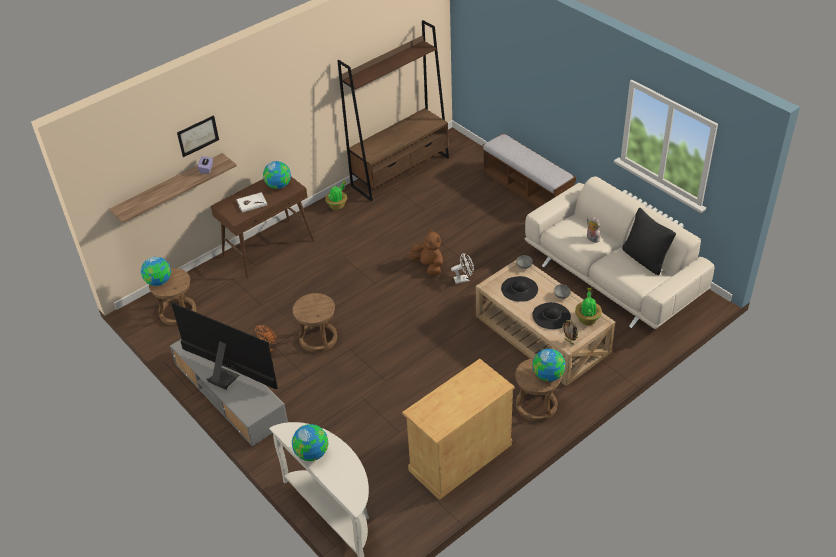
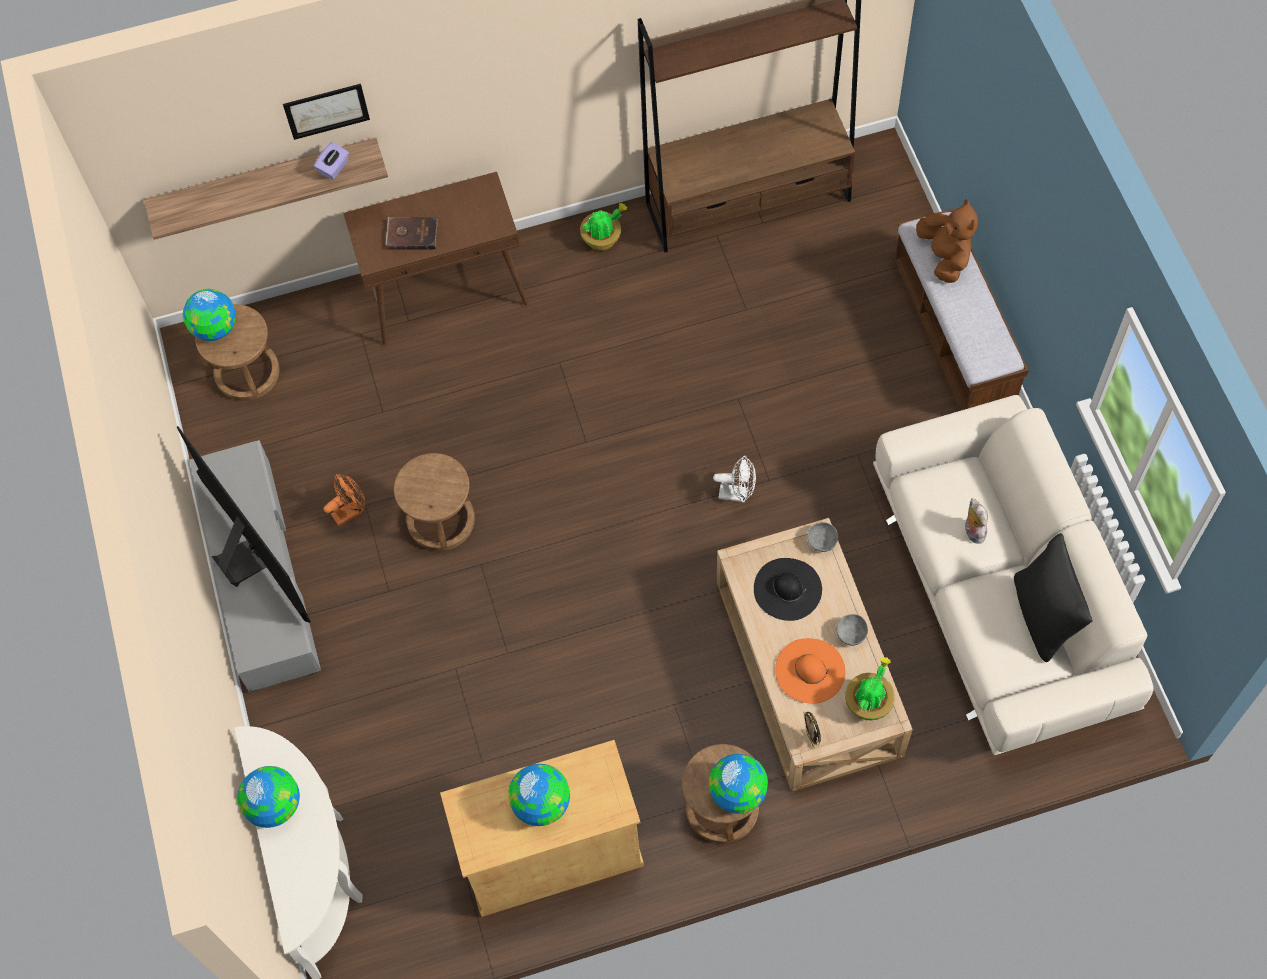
camera: 25 degrees right, 20 degrees up
white book [236,192,267,213] -> brown book [386,217,438,250]
globe [263,161,291,189] -> globe moved to [508,764,570,826]
brown plush toy [409,229,443,276] -> brown plush toy moved to [916,199,978,283]
black hat [532,302,571,329] -> orange hat [775,638,845,704]

